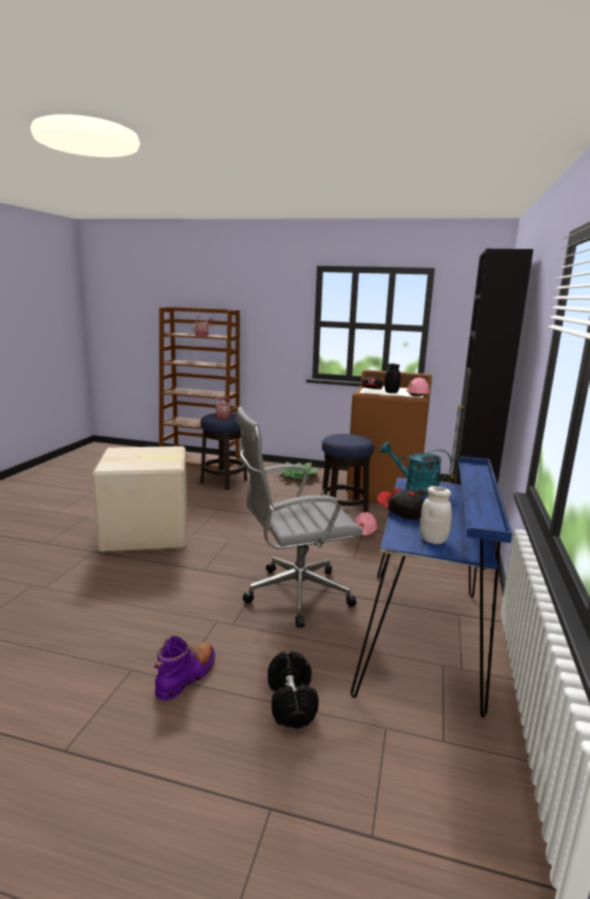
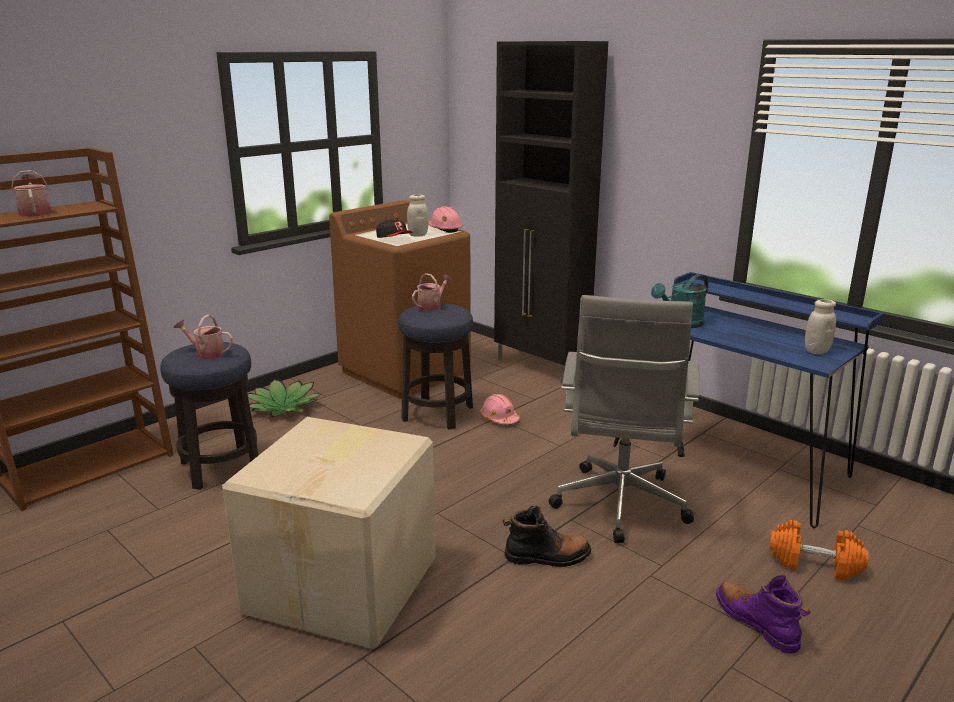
camera: 60 degrees left, 5 degrees up
black dumbbell [268,651,319,729] -> orange dumbbell [769,520,869,581]
cap [377,488,425,520] -> none
black jar [385,363,400,393] -> white jar [407,195,429,237]
none -> watering can [412,273,452,311]
none -> black boot [503,505,591,567]

